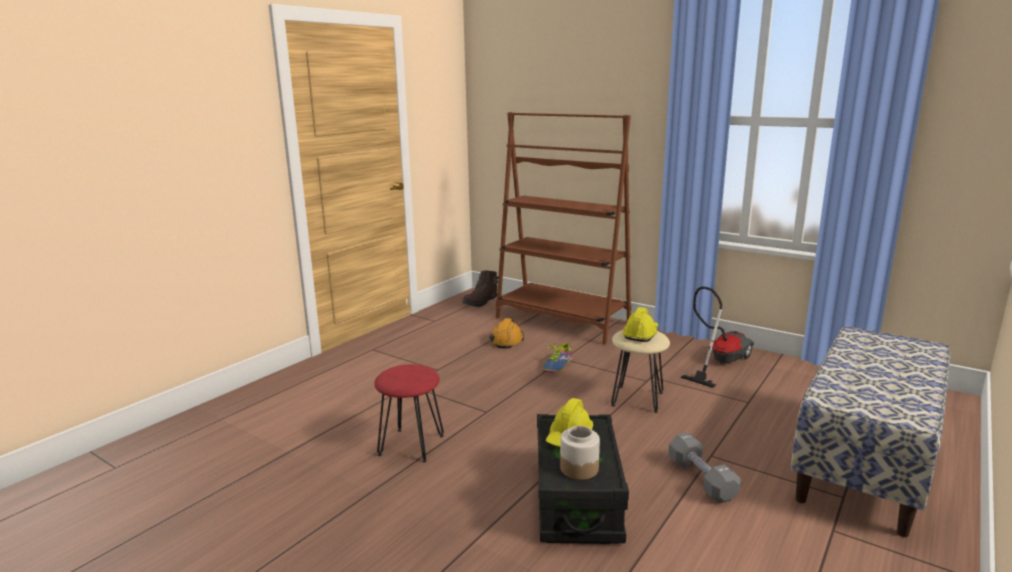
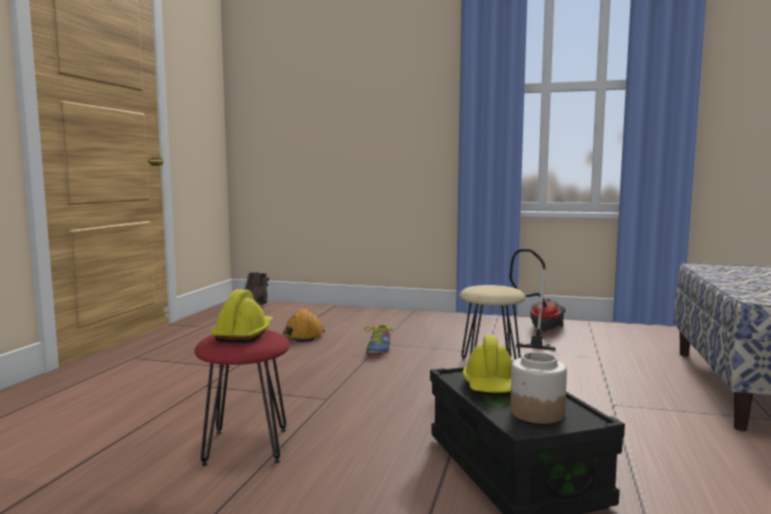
camera: 20 degrees left, 10 degrees down
brown bookcase [496,112,631,344] -> none
yellow hard hat [622,307,658,342] -> yellow hard hat moved to [211,289,273,343]
grey dumbbell [668,432,741,503] -> none

